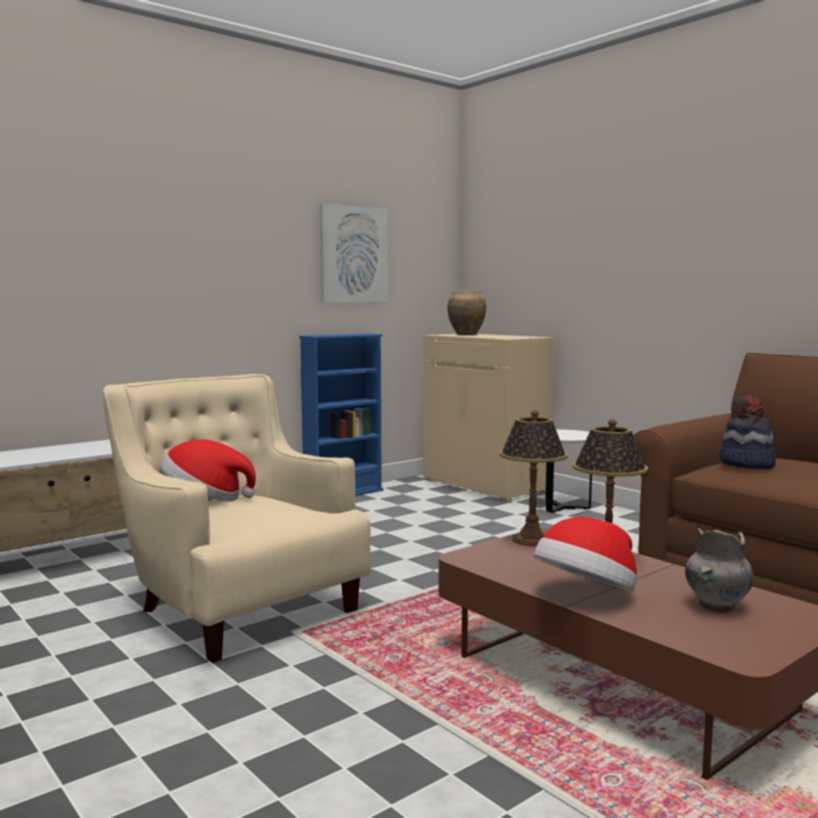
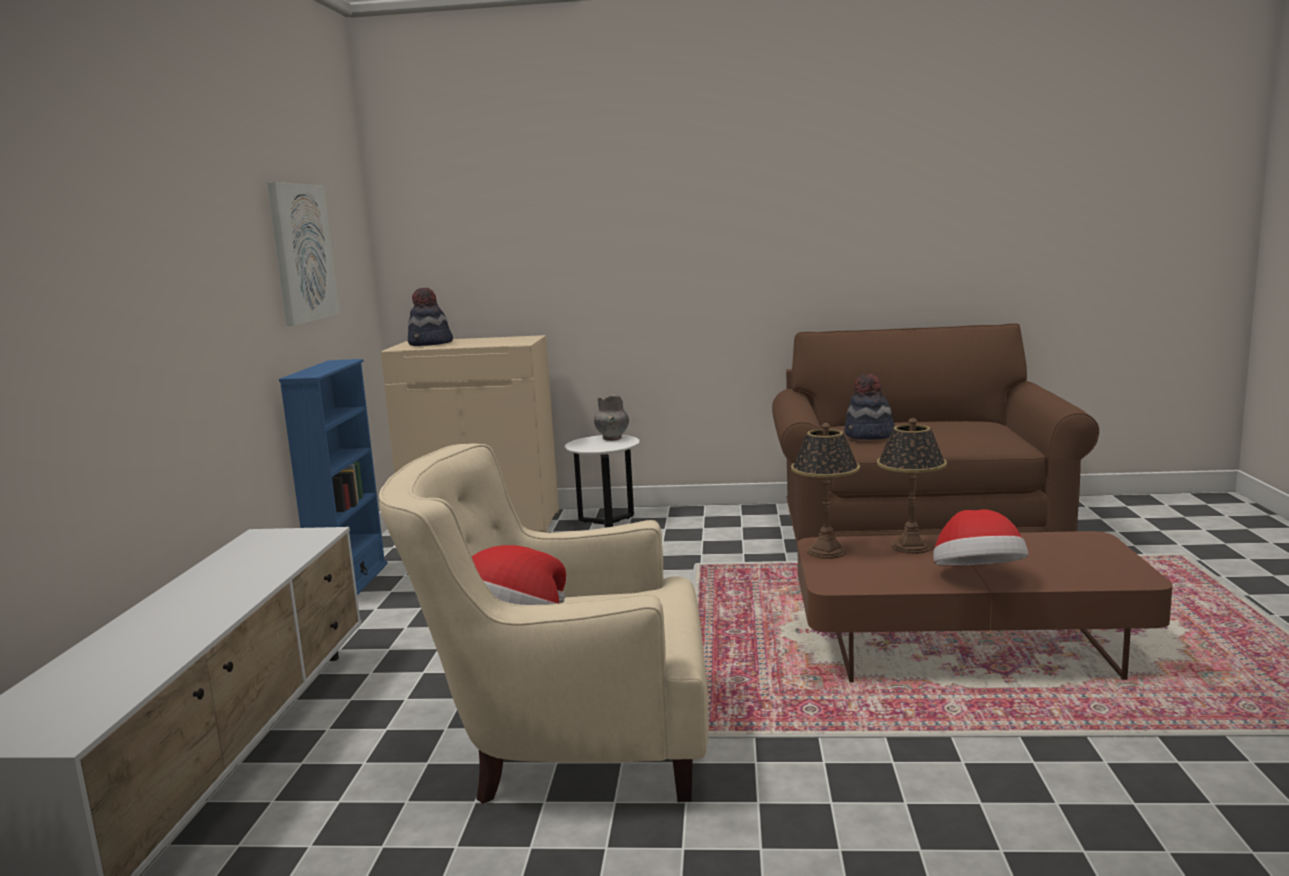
camera: 45 degrees left, 5 degrees up
brown vase [447,290,486,335] -> hat [408,288,453,346]
grey vase [685,528,754,612] -> grey vase moved to [594,395,629,441]

